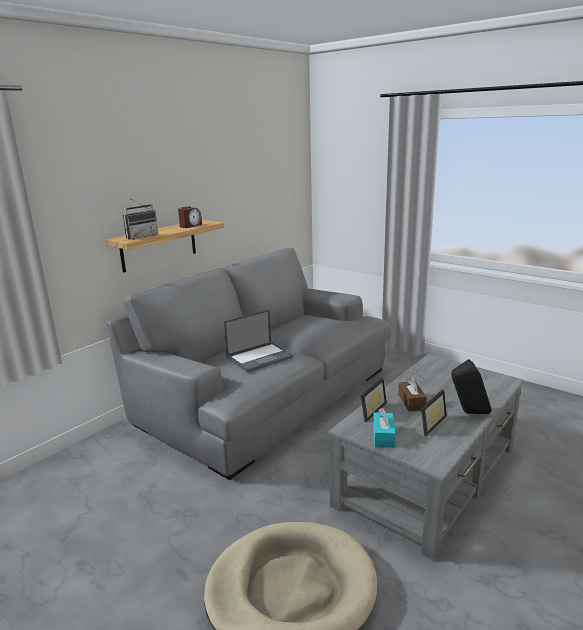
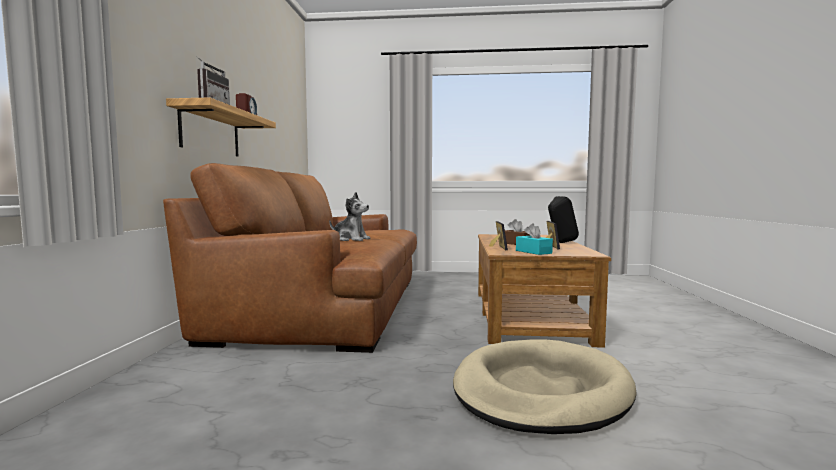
camera: 35 degrees left, 15 degrees down
grey sofa [106,248,391,480] -> brown sofa [163,163,417,353]
laptop [224,310,293,372] -> plush toy [329,192,370,241]
grey coffee table [327,354,524,561] -> brown coffee table [478,234,611,348]

